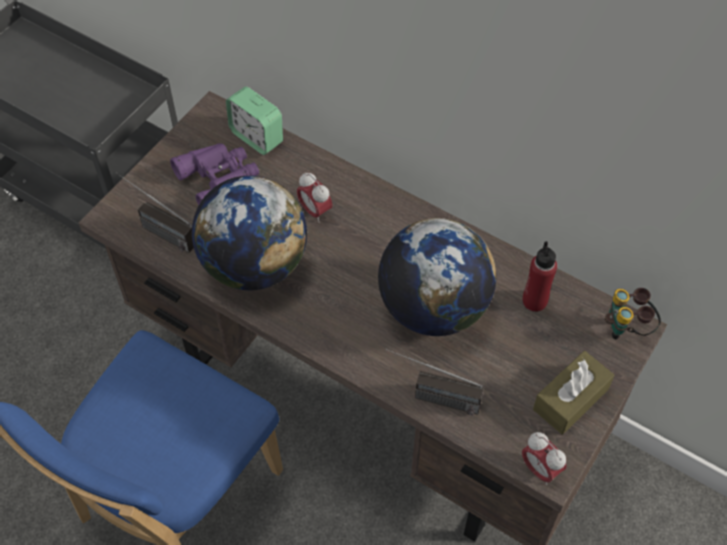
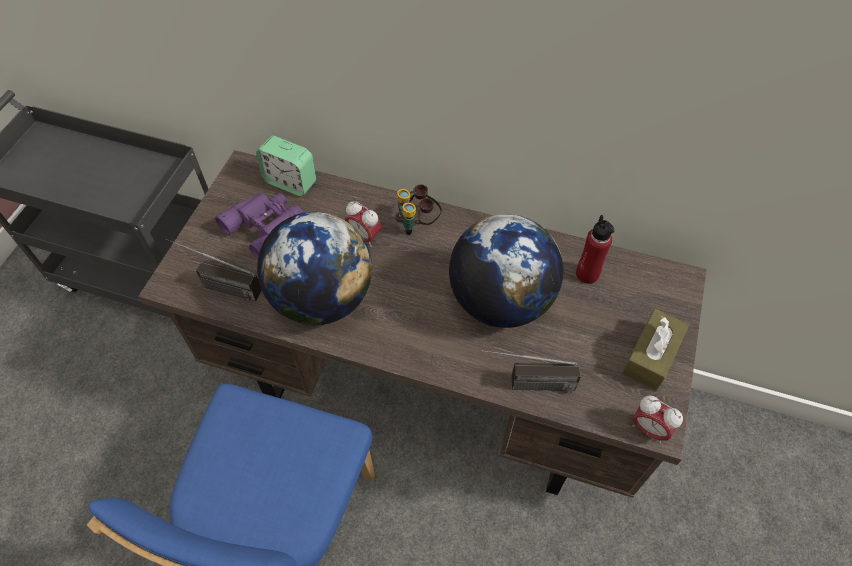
camera: 15 degrees left, 0 degrees up
binoculars [605,288,661,339] -> binoculars moved to [395,184,442,235]

